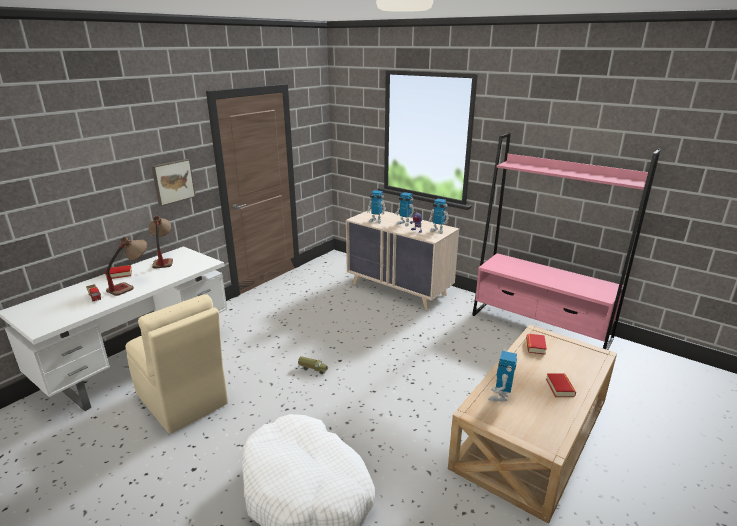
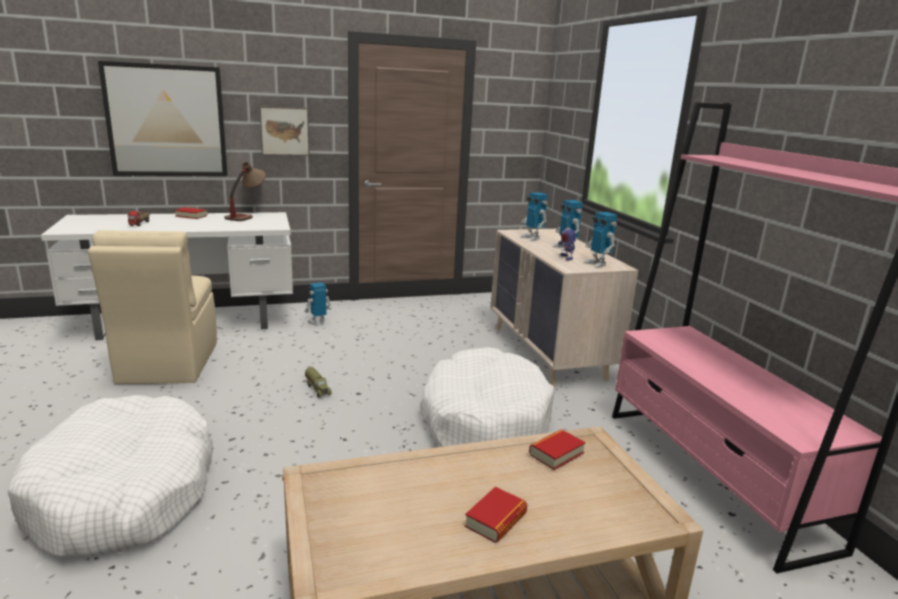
camera: 35 degrees right, 5 degrees down
table lamp [106,237,147,296] -> none
toy robot [488,351,517,402] -> toy robot moved to [304,282,331,326]
none -> picture [98,61,228,176]
none -> white dog bed [420,347,555,447]

